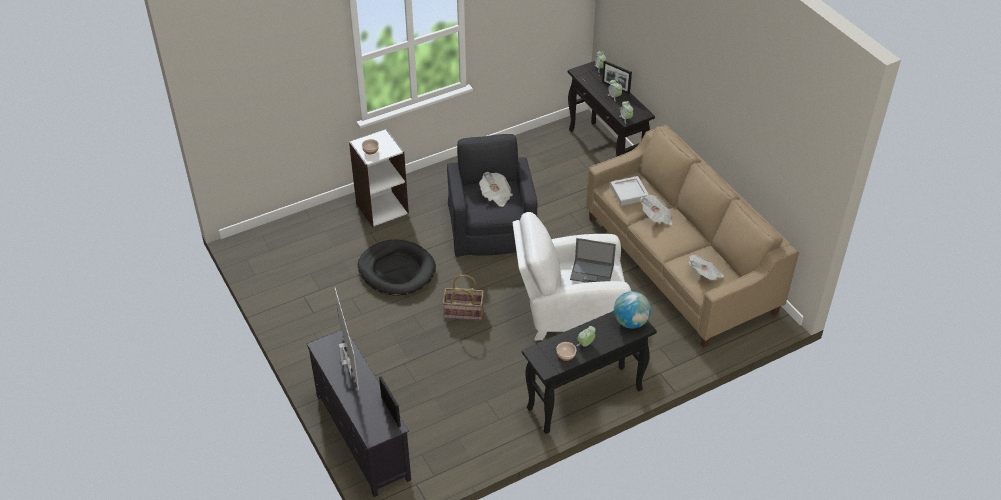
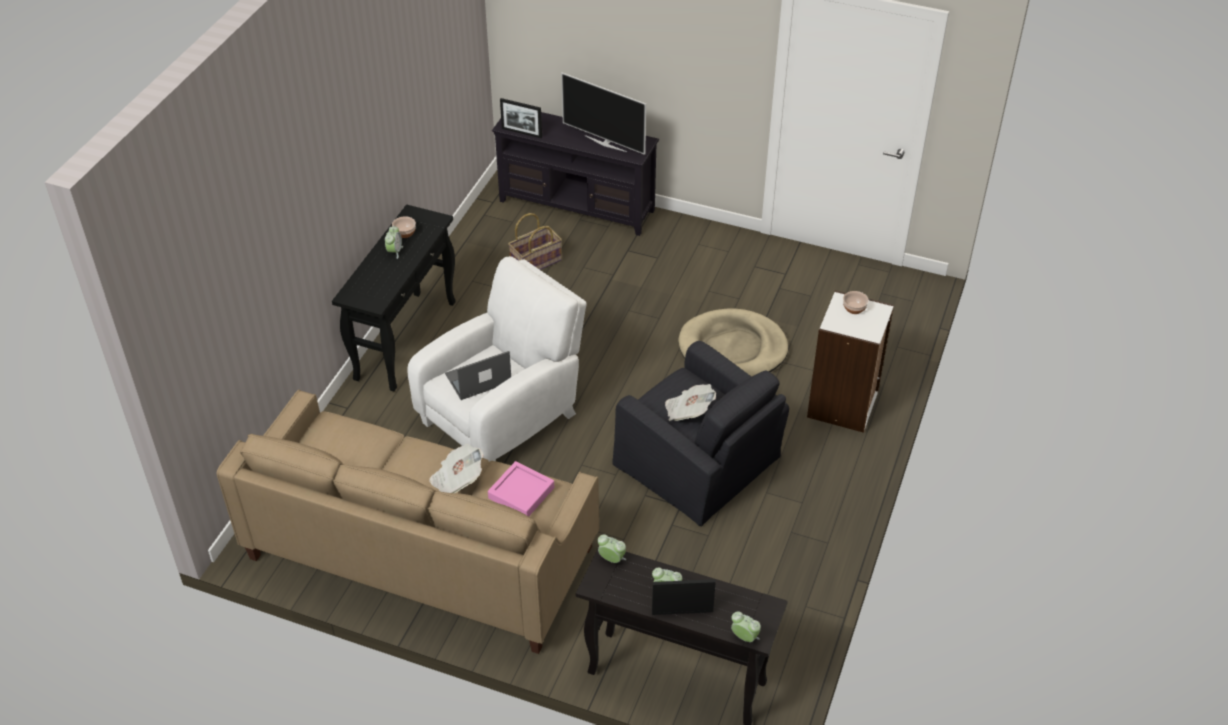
camera: 140 degrees right, 0 degrees up
black dog bed [358,240,436,295] -> beige dog bed [678,308,788,377]
basket [443,275,484,321] -> basket moved to [508,213,562,270]
grey tray [610,176,649,206] -> pink tray [488,461,554,516]
globe [614,291,651,329] -> none
newspaper [689,255,724,281] -> none

